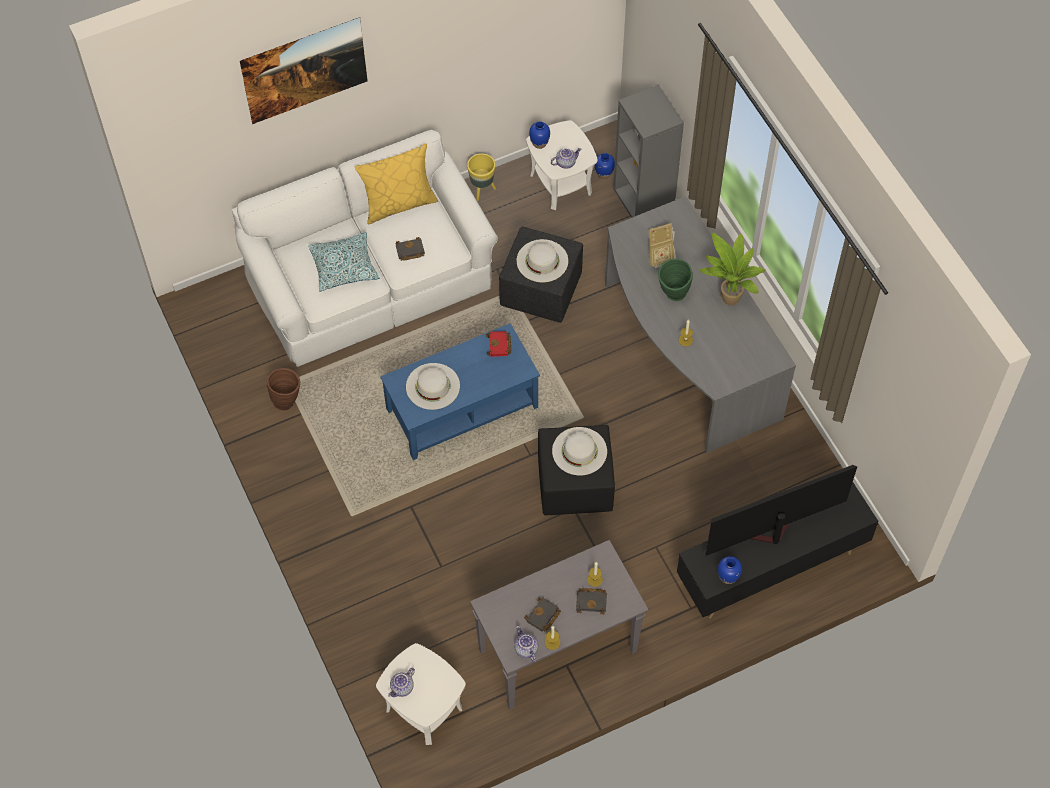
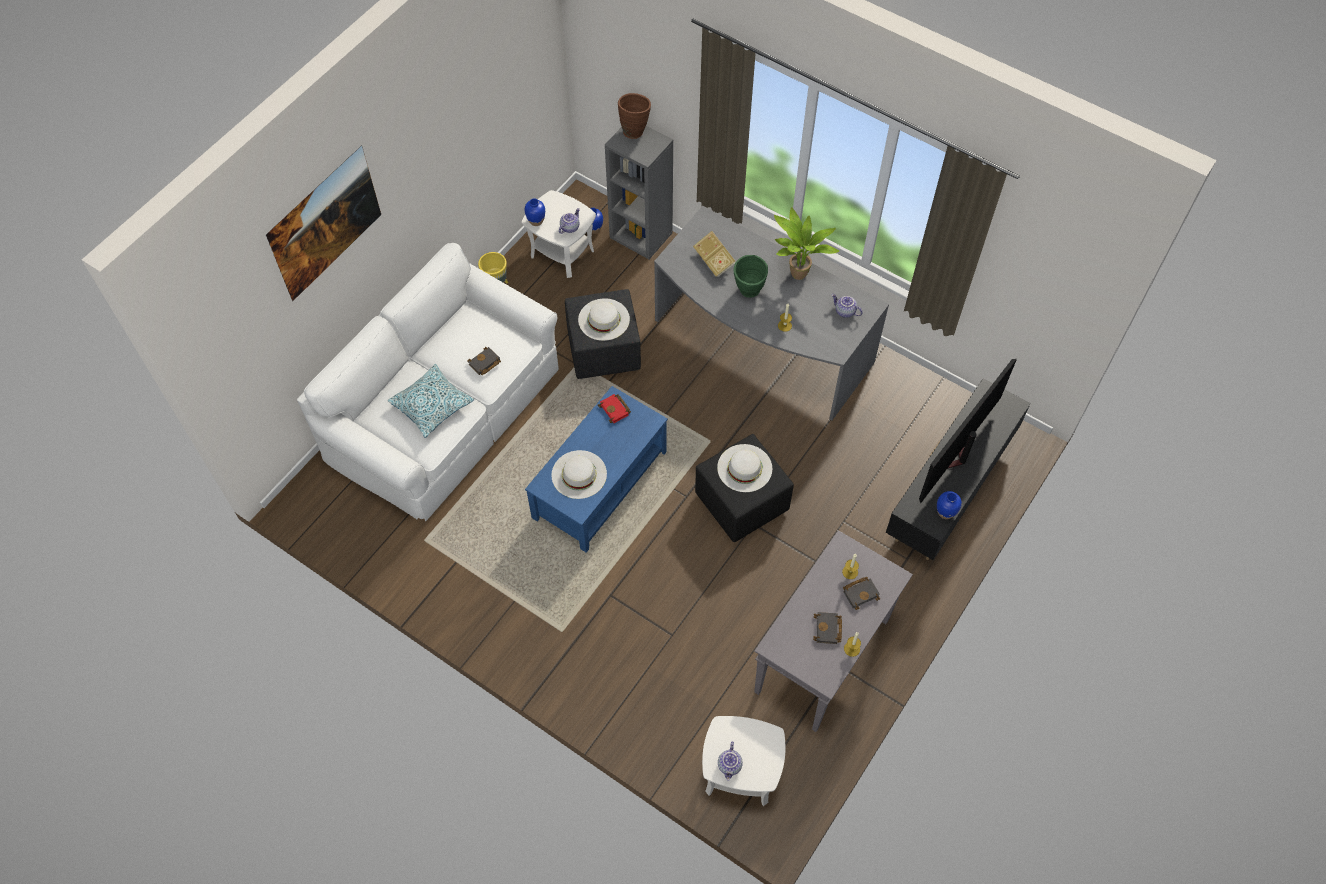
camera: 30 degrees left, 0 degrees up
brown vase [267,368,300,411] -> brown vase moved to [618,93,651,139]
yellow pillow [355,144,438,224] -> none
teapot [514,626,538,662] -> teapot moved to [832,294,863,318]

